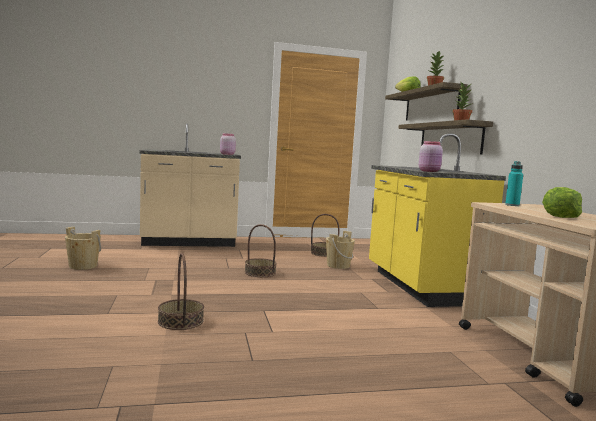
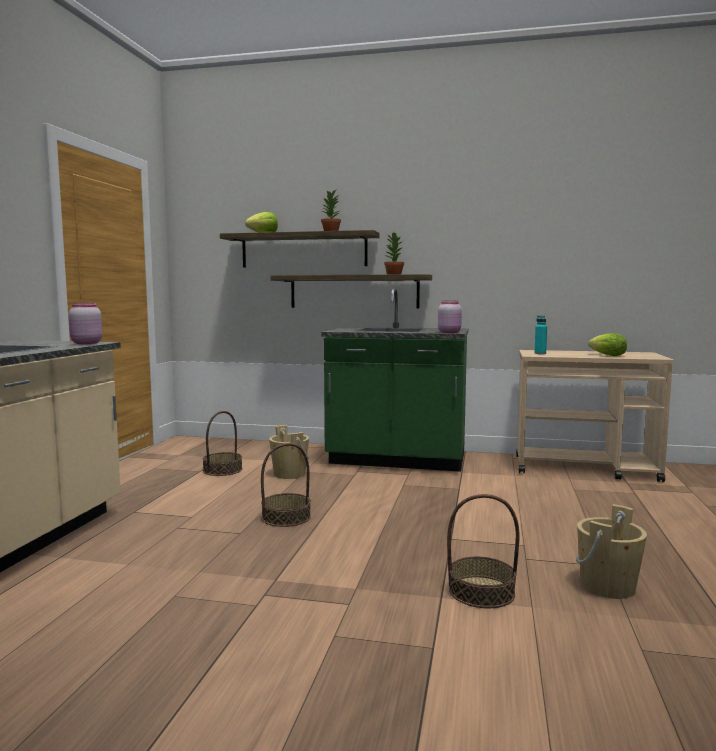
camera: 65 degrees left, 0 degrees up
beige bucket [65,227,101,270] -> beige bucket moved to [576,504,647,599]
yellow counter [369,133,506,307] -> green counter [321,288,469,472]

